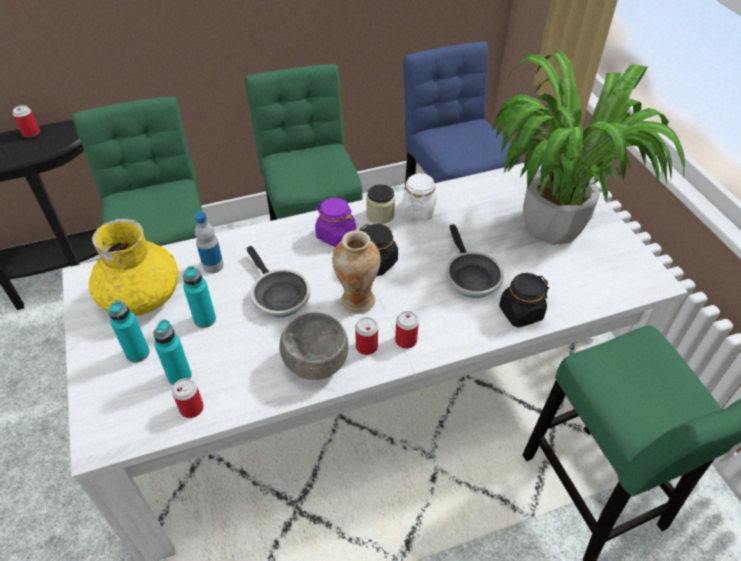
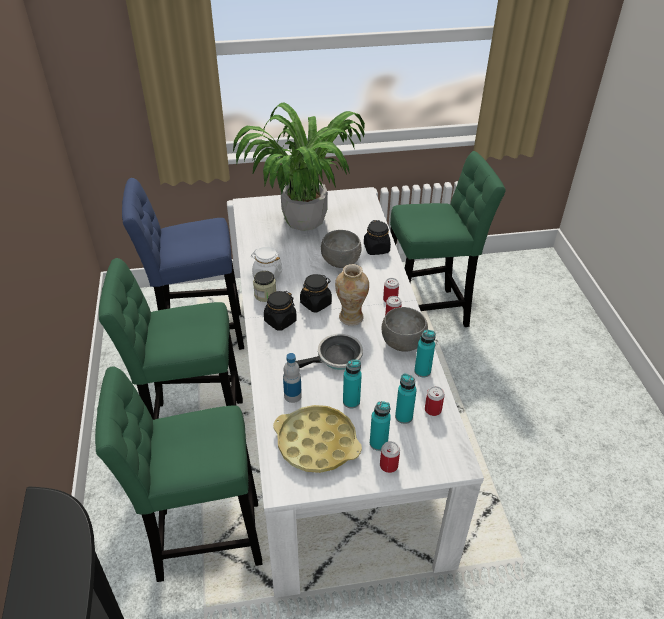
camera: 80 degrees left, 5 degrees down
can [13,105,40,137] -> can moved to [380,441,400,473]
yellow vase [89,219,179,316] -> yellow tray [273,405,362,473]
purple jar [315,198,356,247] -> black jar [264,291,297,331]
frying pan [446,224,504,298] -> grey bowl [321,230,361,268]
none -> turquoise bottle [414,330,436,377]

